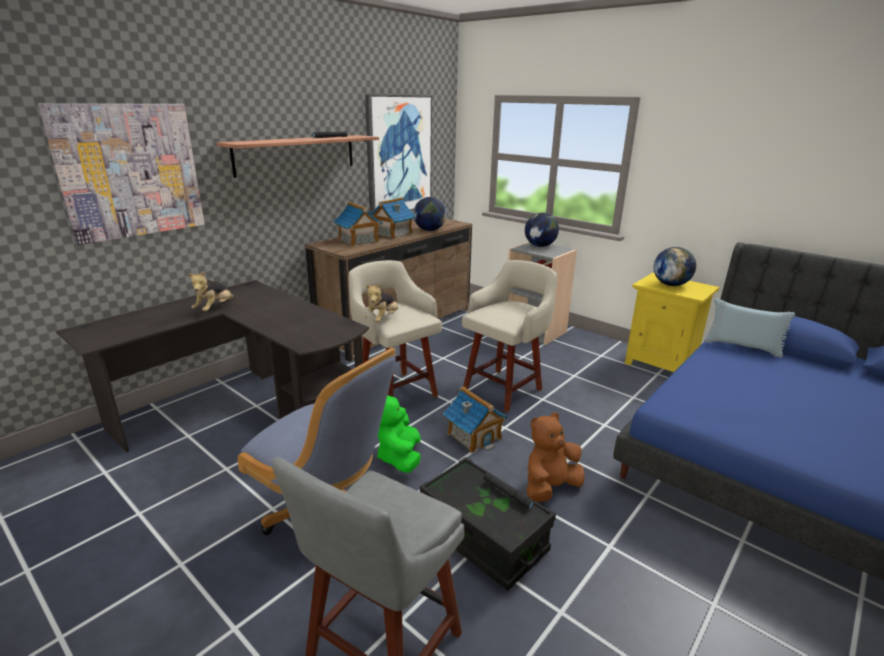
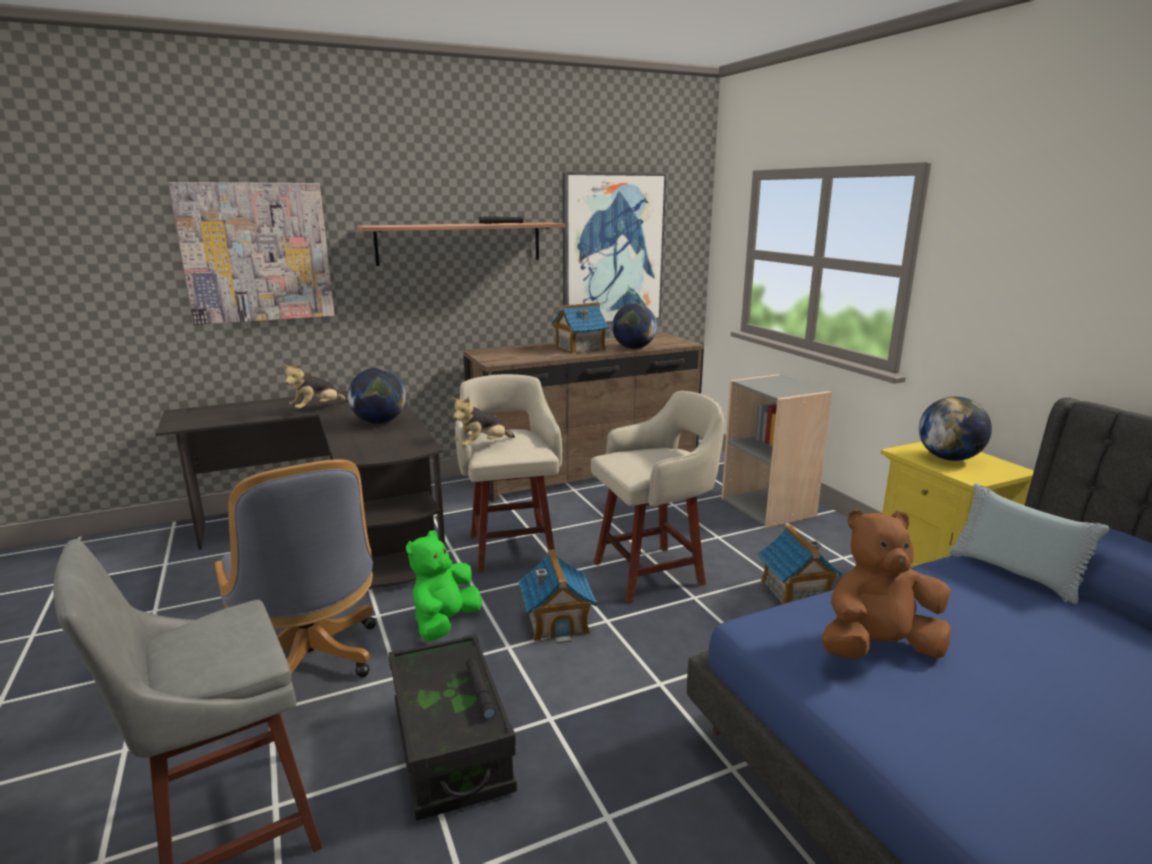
camera: 25 degrees right, 5 degrees down
toy house [333,202,382,247] -> toy house moved to [757,525,843,605]
globe [525,213,559,247] -> globe moved to [348,368,406,424]
brown plush toy [526,412,585,502] -> brown plush toy moved to [822,509,951,659]

